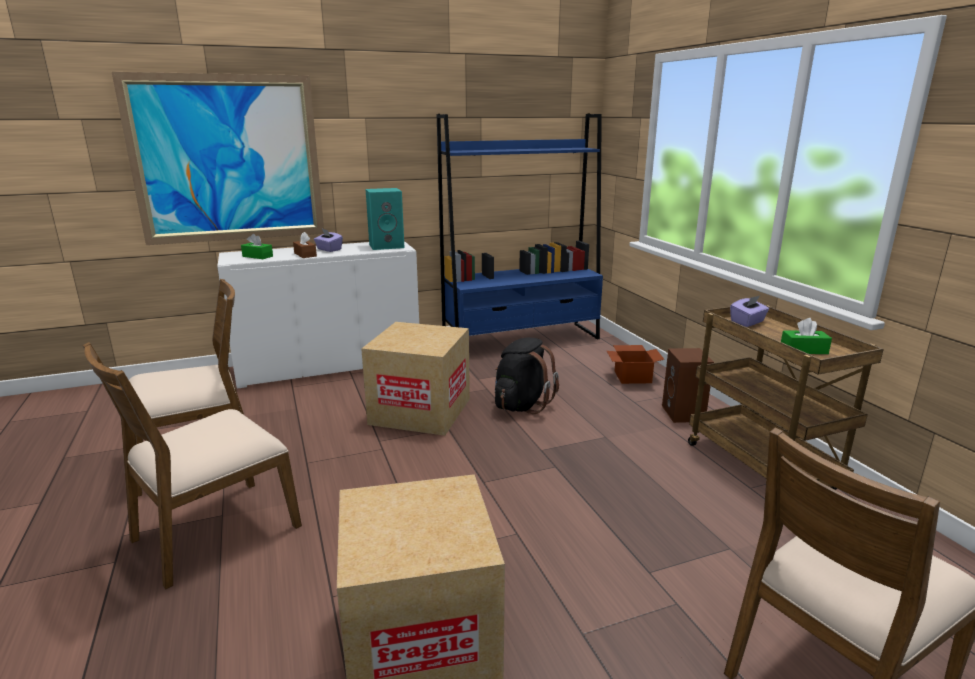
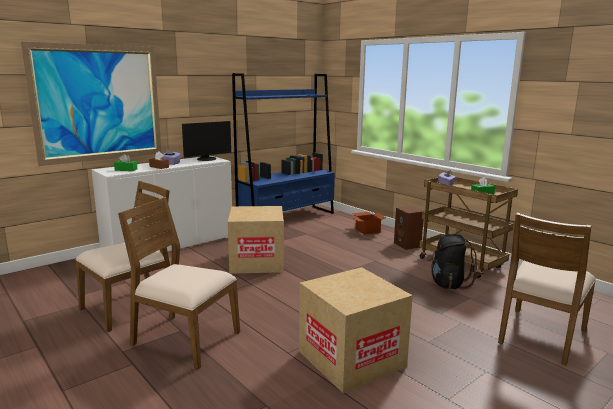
camera: 20 degrees left, 5 degrees down
brown chair [82,342,302,590] -> brown chair turned 90 degrees clockwise [118,197,240,369]
turquoise speaker [366,188,405,250] -> monitor [182,121,231,161]
black backpack [495,338,559,414] -> black backpack moved to [428,234,478,289]

